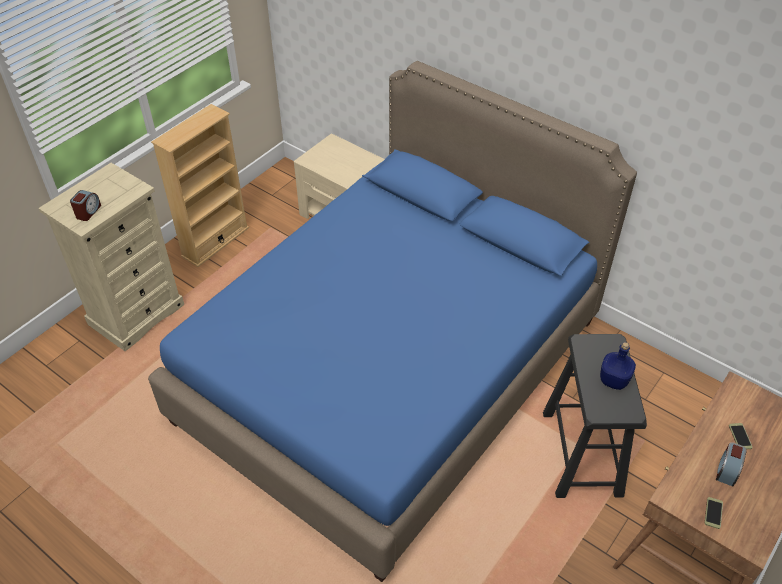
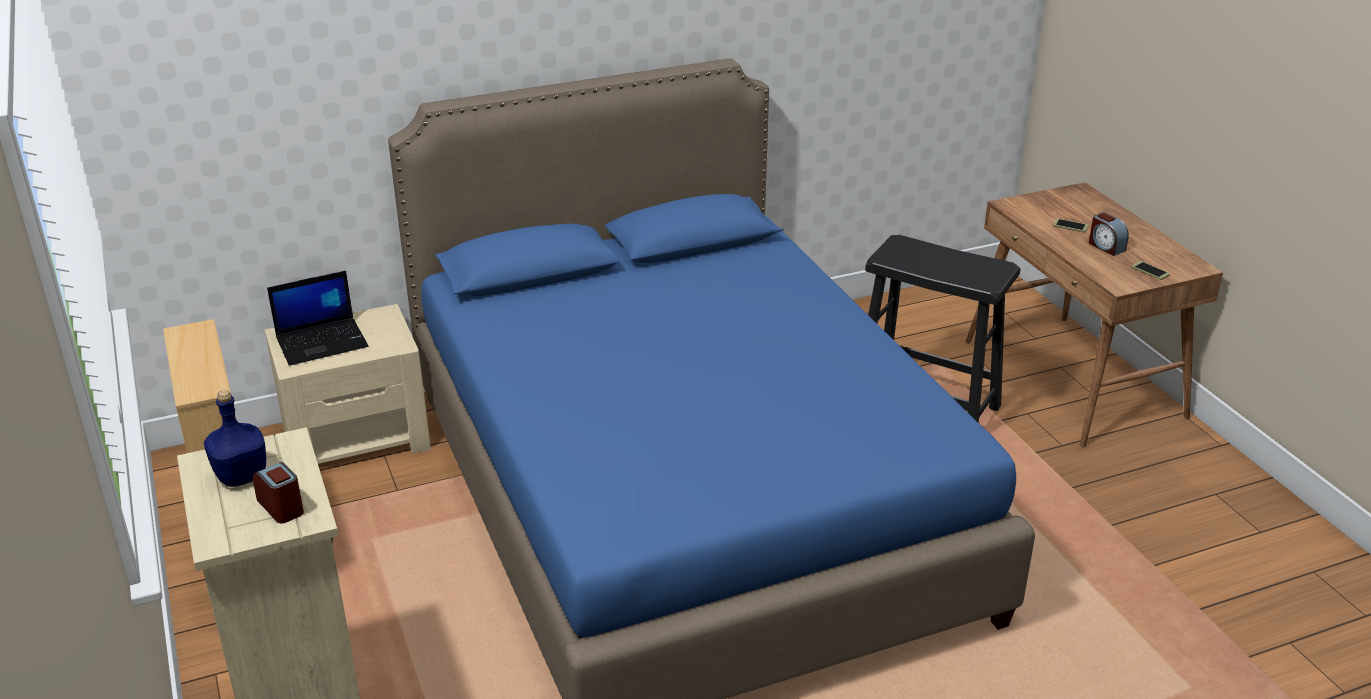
camera: 60 degrees left, 15 degrees down
blue bottle [600,342,636,390] -> blue bottle moved to [204,390,266,487]
none -> laptop [267,271,368,366]

